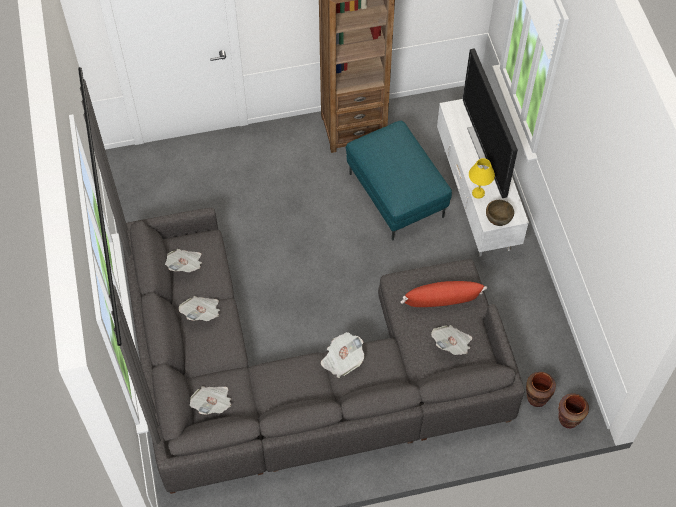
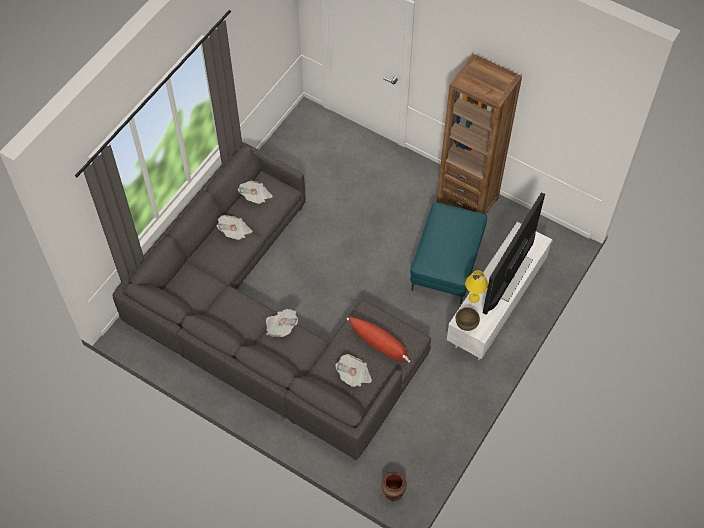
camera: 45 degrees right, 0 degrees up
newspaper [190,386,231,415] -> none
brown vase [526,372,556,407] -> none

